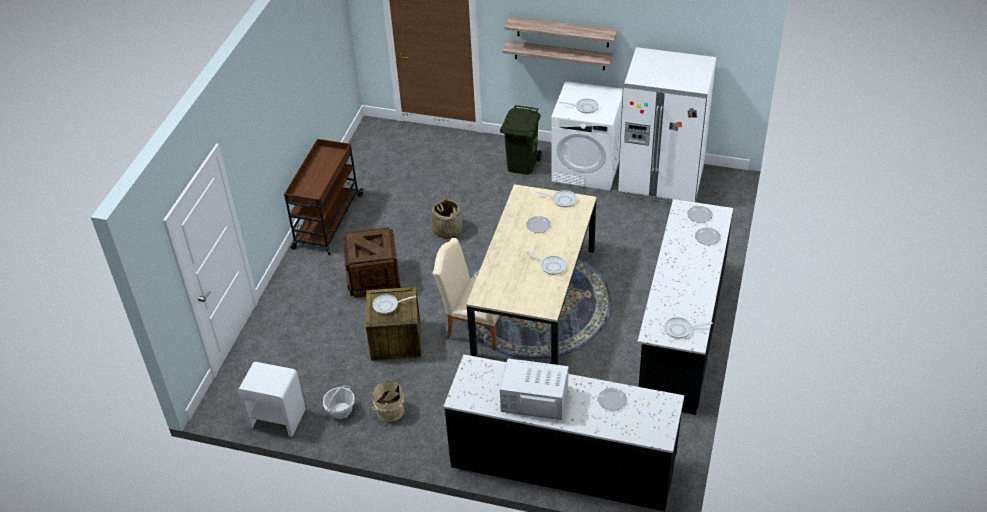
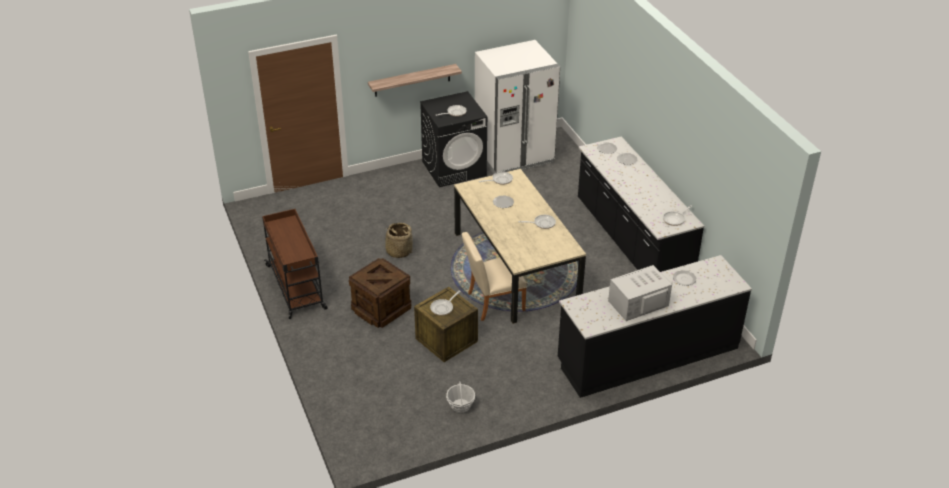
camera: 40 degrees left, 5 degrees down
white nightstand [238,362,306,437] -> none
beige bucket [372,379,404,422] -> none
green trash can [500,105,542,175] -> none
shelf [505,17,617,47] -> none
white washing machine [551,81,623,191] -> black washing machine [420,91,487,187]

